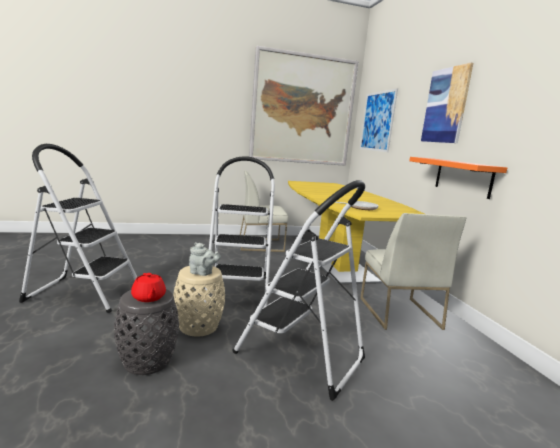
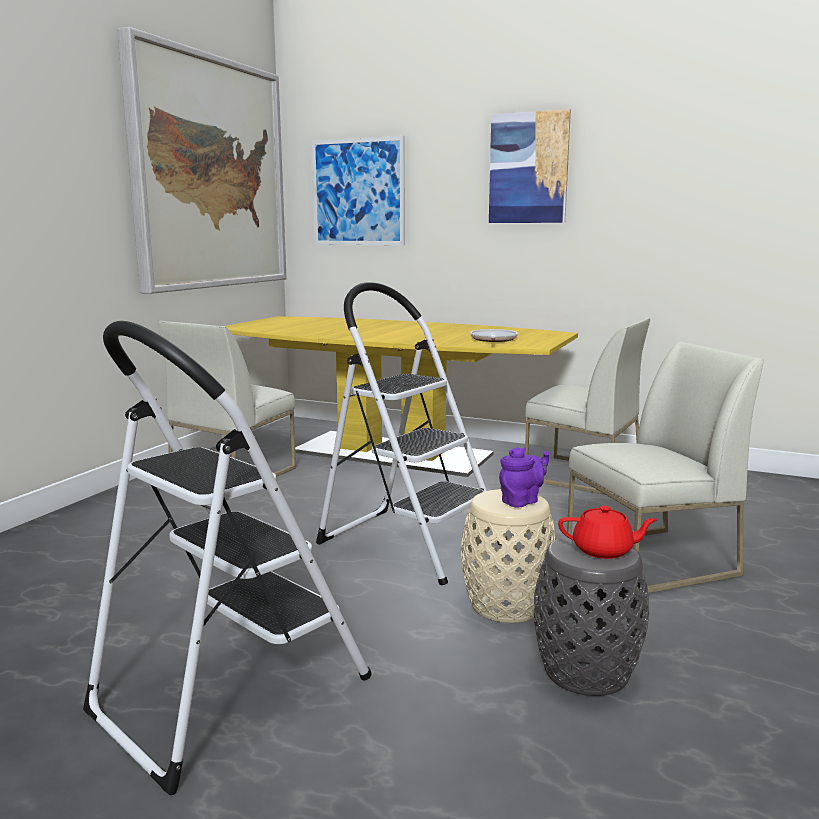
camera: 50 degrees left, 0 degrees up
grey teapot [189,242,221,276] -> purple teapot [499,447,549,507]
step ladder [232,180,365,401] -> white chair [567,342,764,593]
orange shelf [409,157,507,199] -> none

